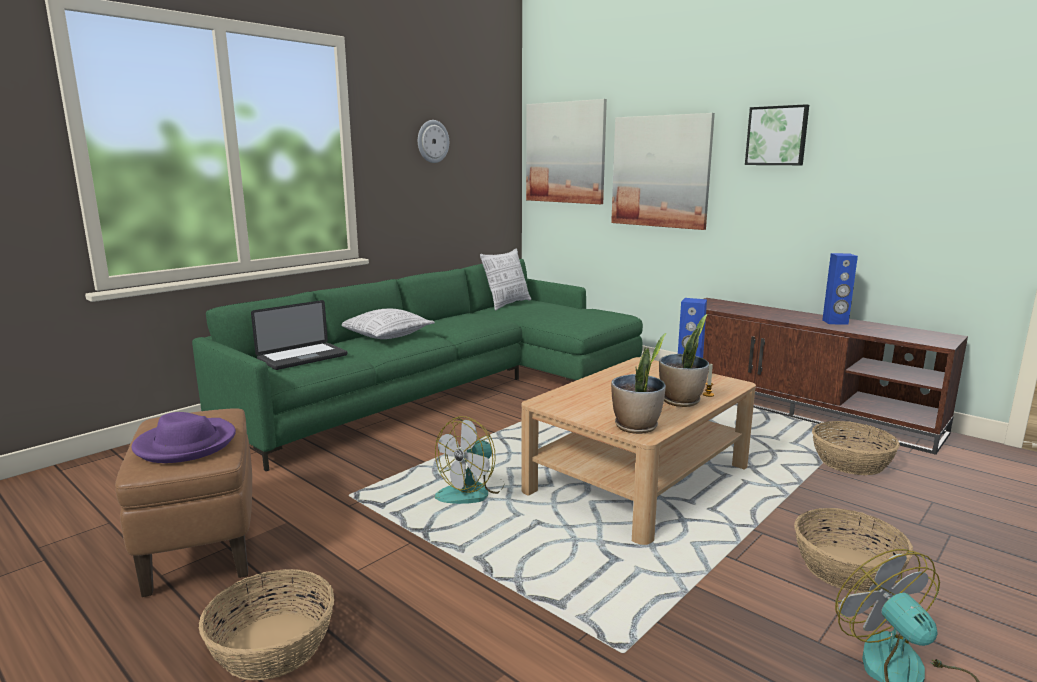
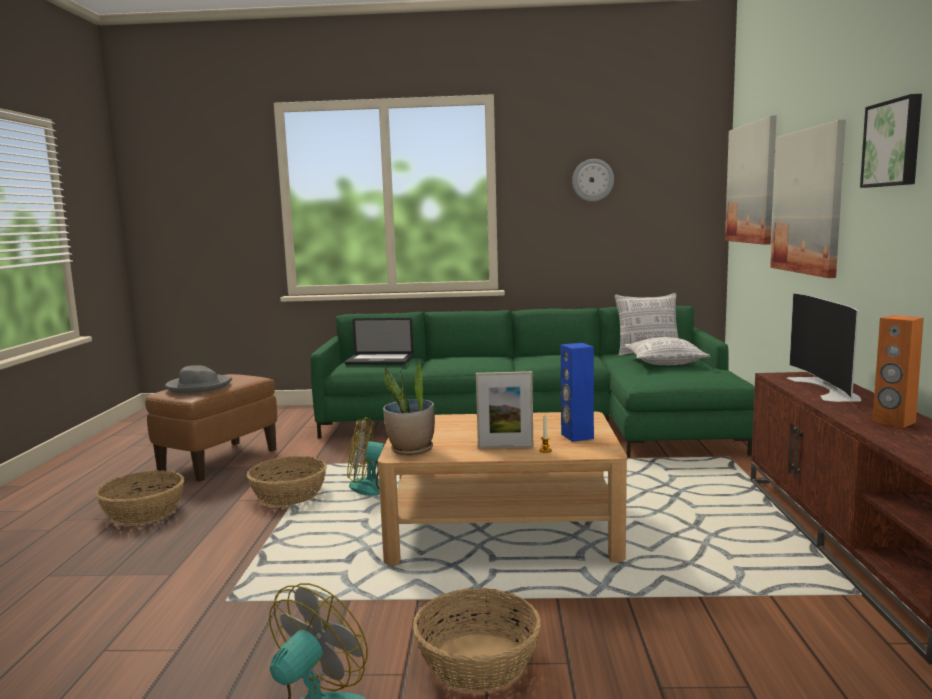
camera: 50 degrees right, 5 degrees down
purple hat [131,412,236,463] -> grey hat [165,365,232,394]
pillow [342,309,435,339] -> pillow moved to [625,337,710,365]
potted plant [659,314,709,407] -> picture frame [476,371,533,449]
basket [812,421,900,475] -> basket moved to [247,456,327,507]
blue speaker [822,253,858,325] -> orange speaker [872,315,924,428]
none -> television [786,293,861,402]

